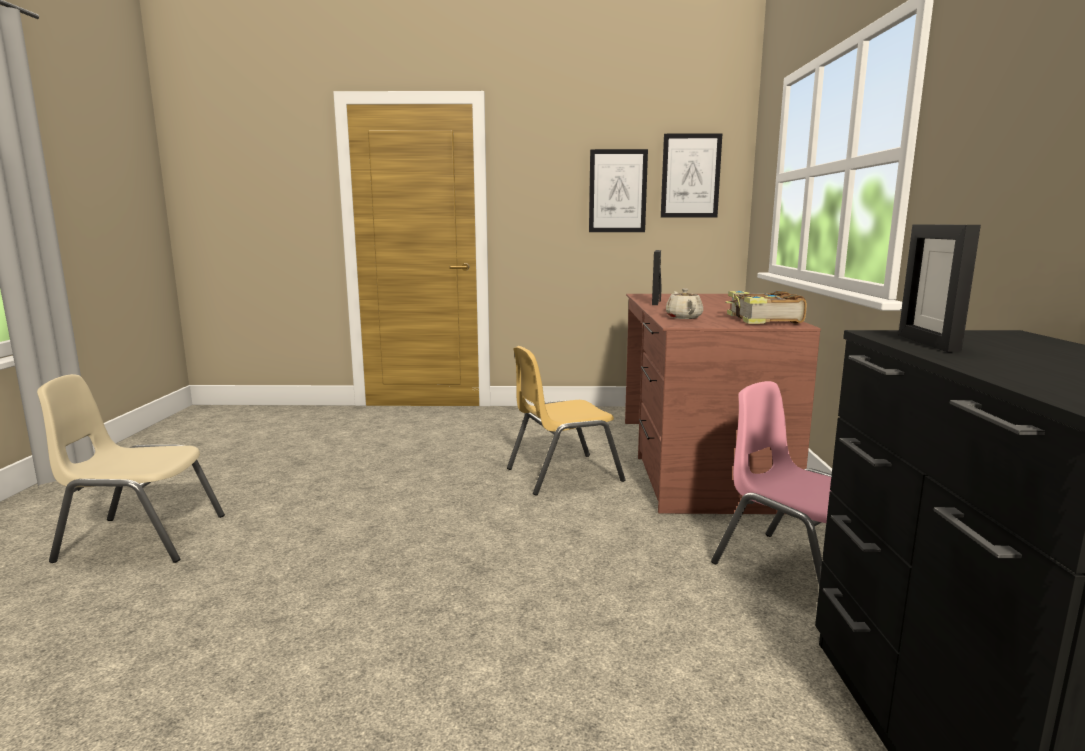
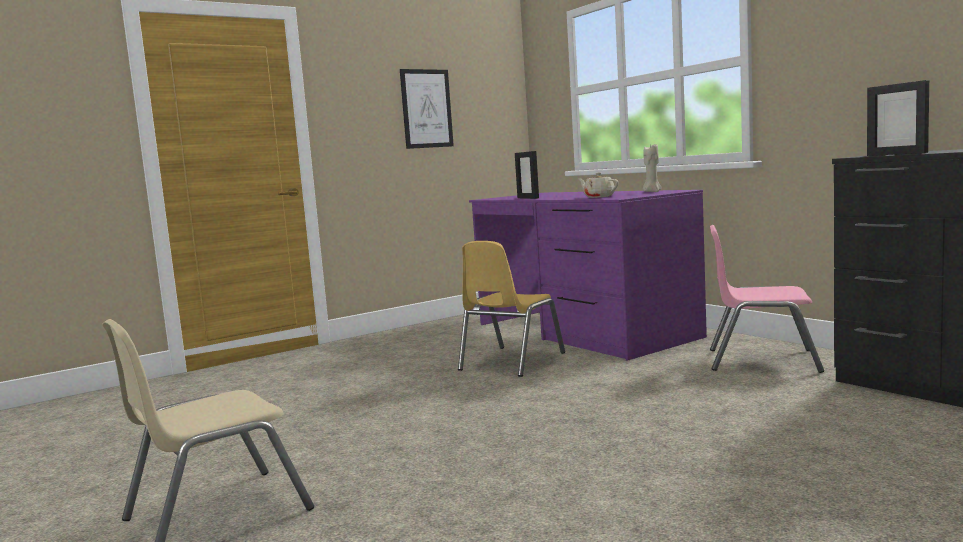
camera: 35 degrees left, 5 degrees down
brown desk [625,294,821,514] -> purple desk [469,190,707,361]
picture [661,134,722,218] -> none
book [726,291,807,324] -> beige candle [643,144,662,192]

